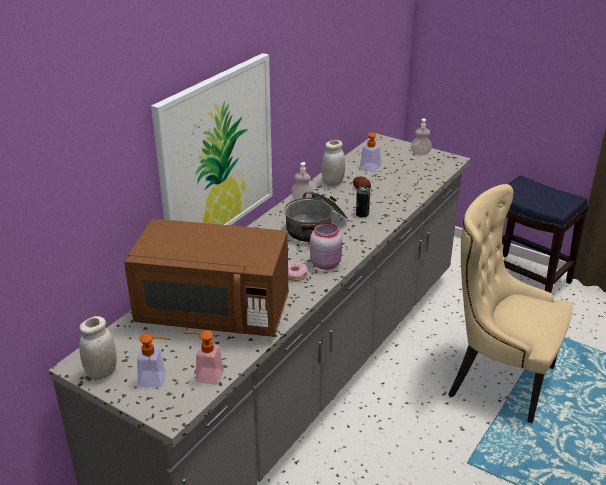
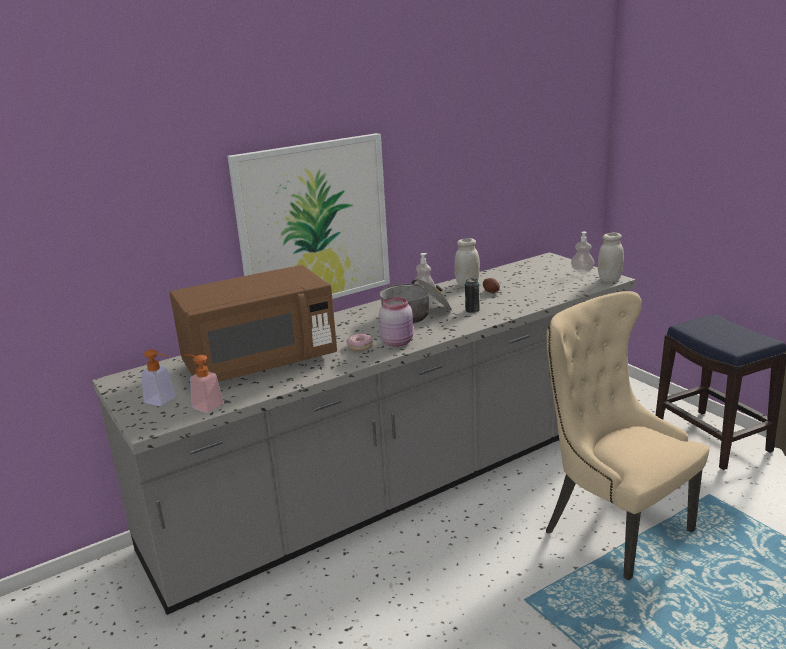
camera: 25 degrees right, 10 degrees down
white jar [79,316,117,380] -> white jar moved to [598,233,624,282]
brown microwave [124,219,289,337] -> brown microwave turned 60 degrees counterclockwise [170,265,337,382]
soap dispenser [360,131,381,172] -> none

